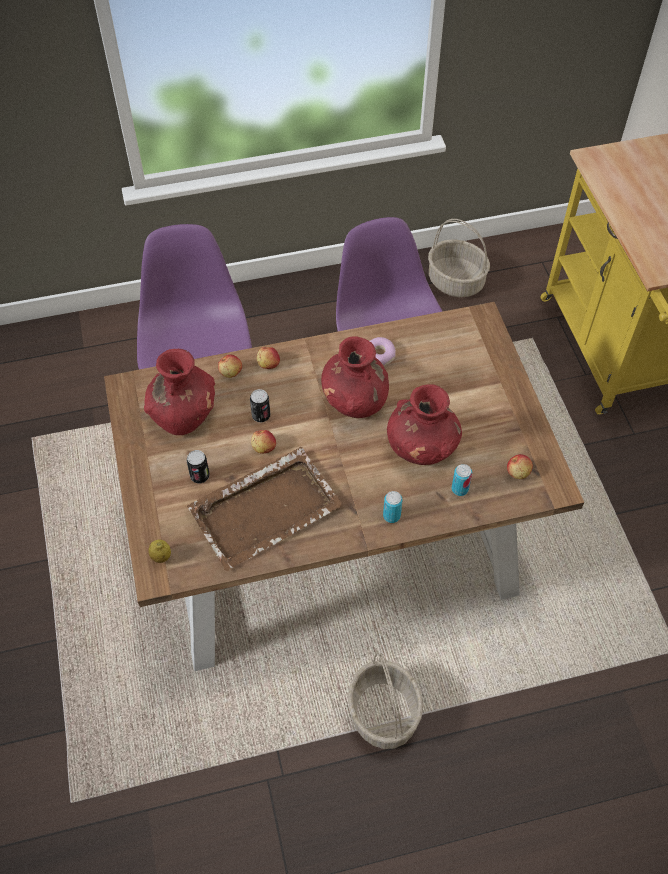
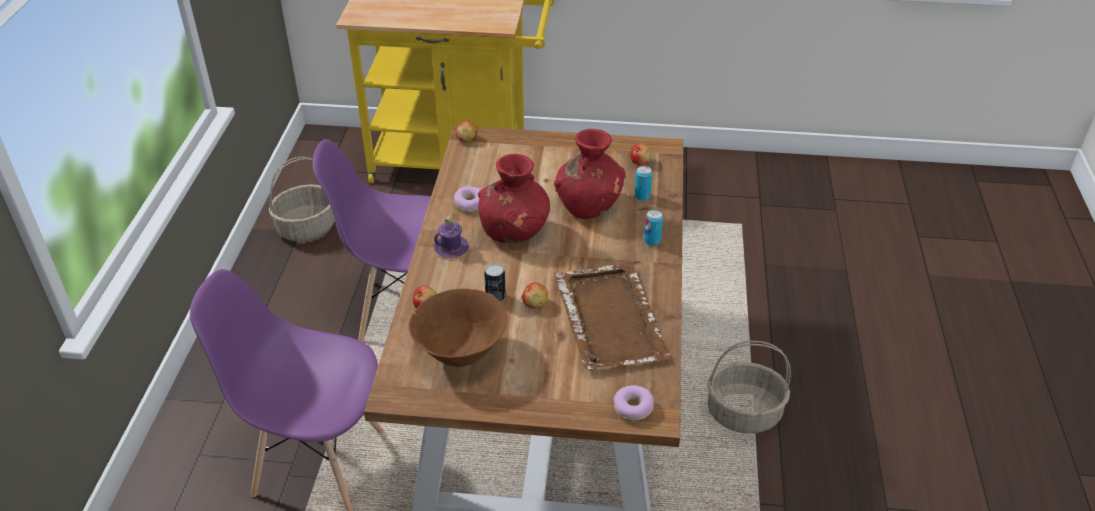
camera: 70 degrees left, 15 degrees down
red vase [144,349,215,435] -> brown bowl [408,288,507,367]
lemon [148,540,171,563] -> donut [613,385,654,420]
can [187,450,210,483] -> none
apple [256,347,280,369] -> apple moved to [456,121,478,142]
none -> purple mug [434,215,469,258]

